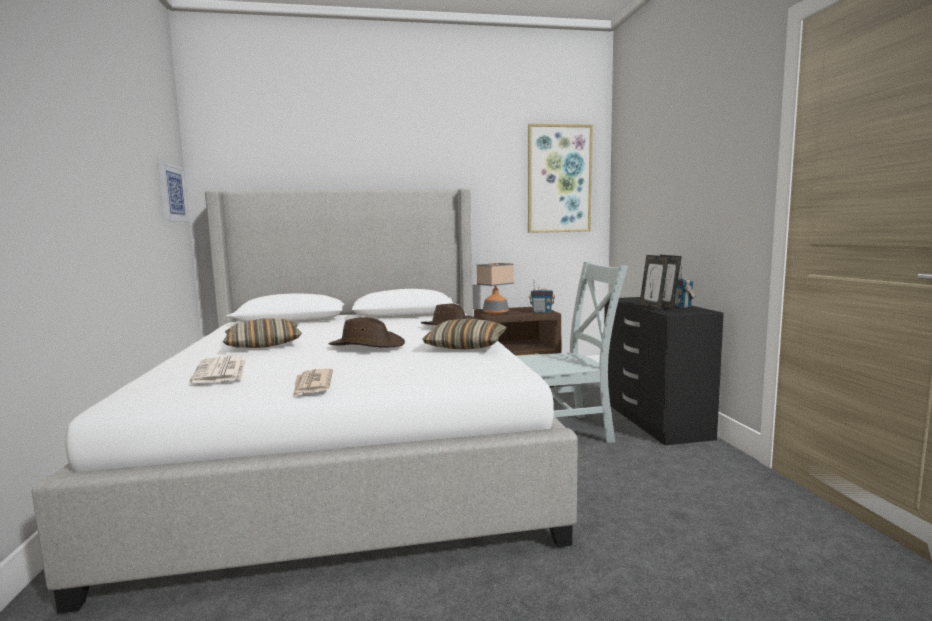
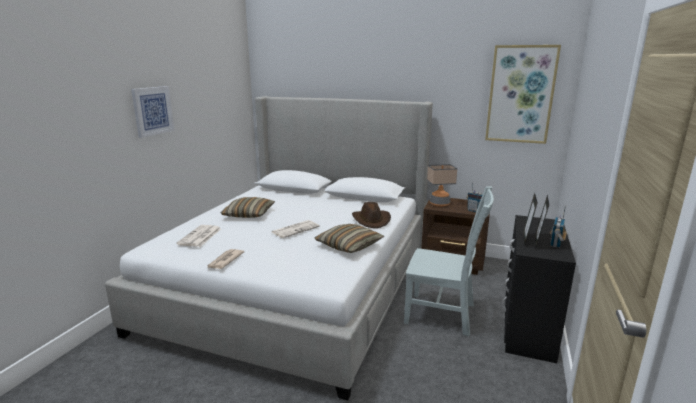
camera: 30 degrees right, 10 degrees up
picture [158,161,190,222] -> picture moved to [131,86,175,138]
brown hat [329,317,405,348] -> newspaper [272,220,320,238]

